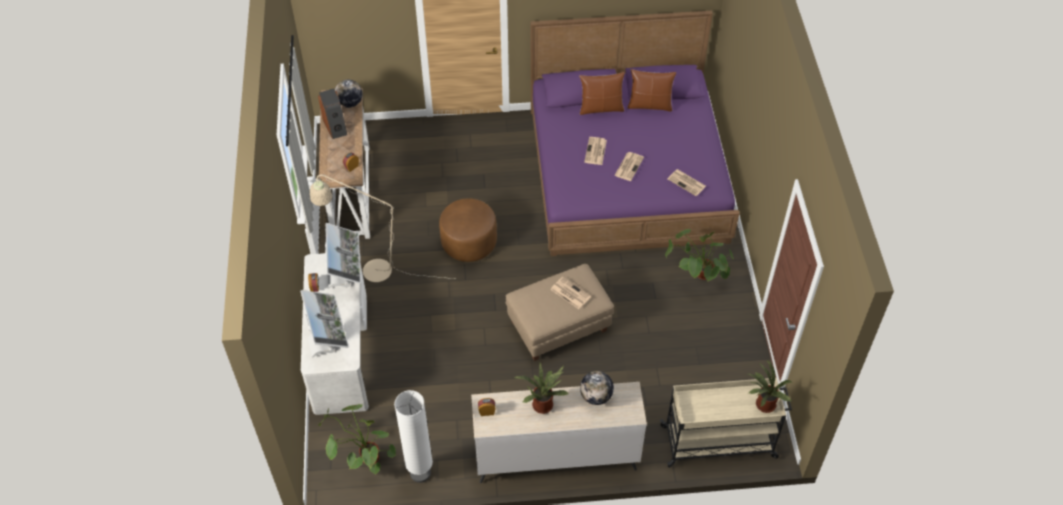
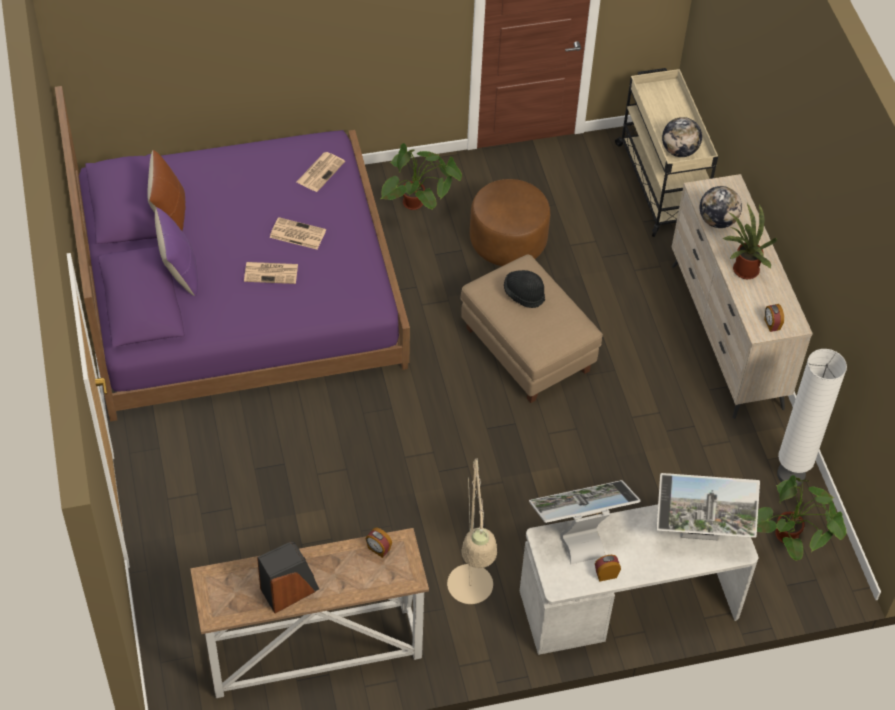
camera: 100 degrees left, 0 degrees up
monitor [300,290,349,358] -> monitor turned 150 degrees counterclockwise [657,473,760,540]
globe [335,80,362,108] -> globe moved to [662,117,702,157]
brown ottoman [439,198,497,262] -> brown ottoman moved to [470,179,550,266]
newspaper [550,277,591,309] -> black hat [504,270,545,308]
brown pillow [579,72,625,115] -> purple pillow [155,207,198,296]
potted plant [748,360,792,413] -> none

